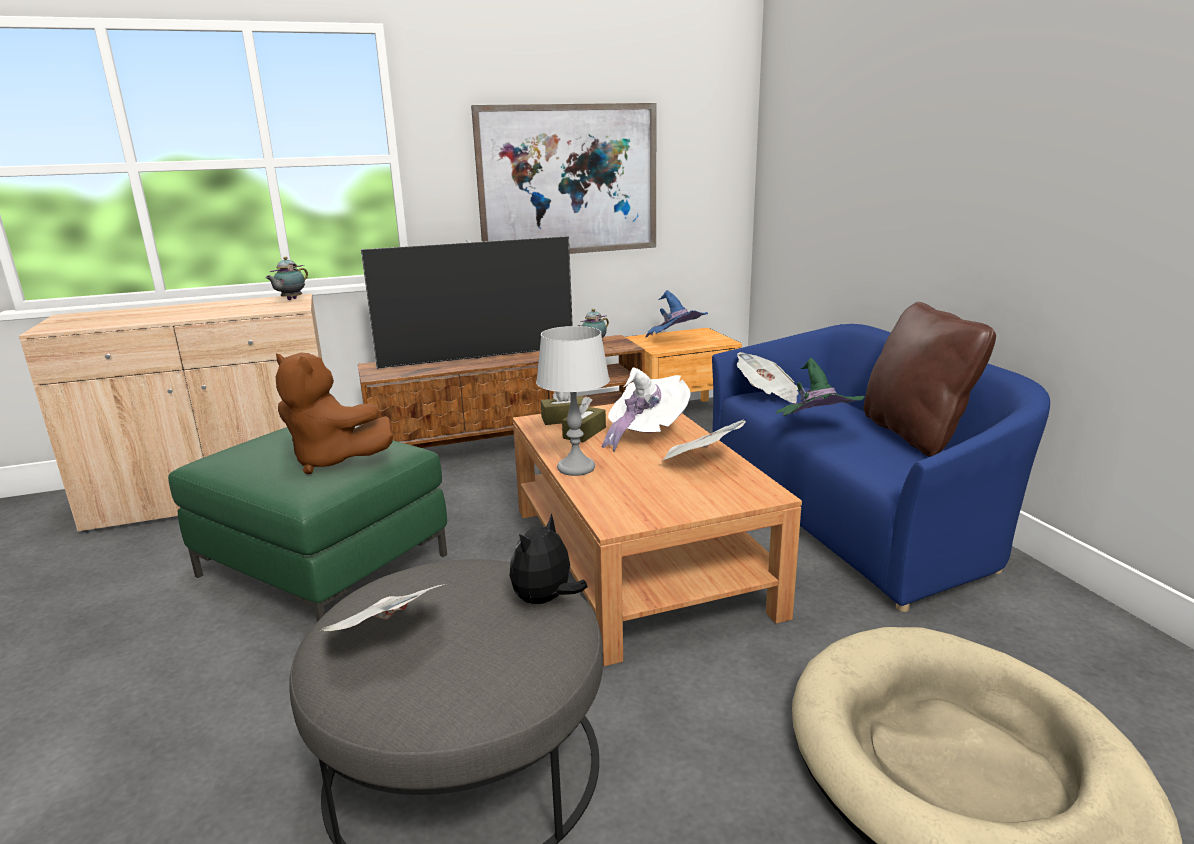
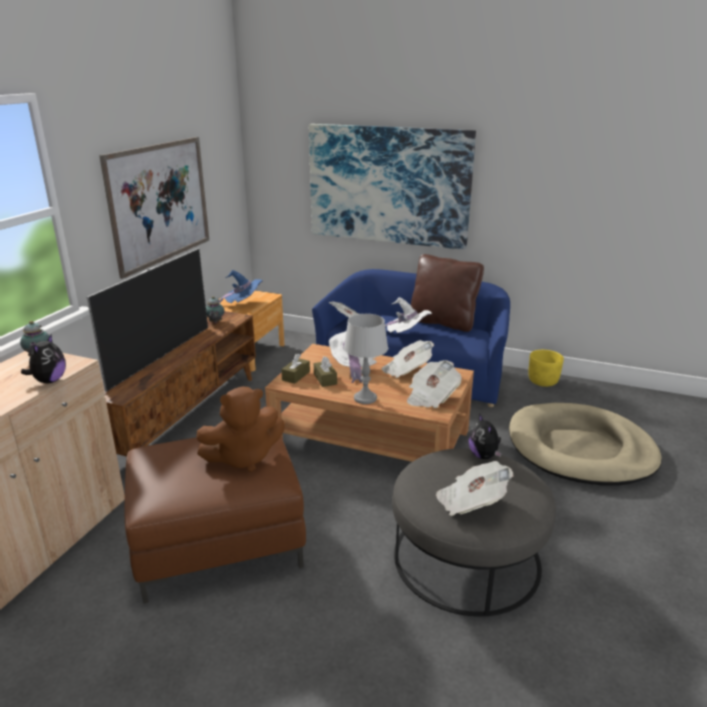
camera: 50 degrees left, 5 degrees up
green ottoman [168,427,447,622] -> brown ottoman [125,437,306,604]
green hat [776,358,865,417] -> white hat [385,297,432,333]
none -> plush toy [21,334,66,383]
none -> picture [309,124,476,250]
none -> newspaper [407,360,461,408]
none -> yellow planter [528,350,564,387]

